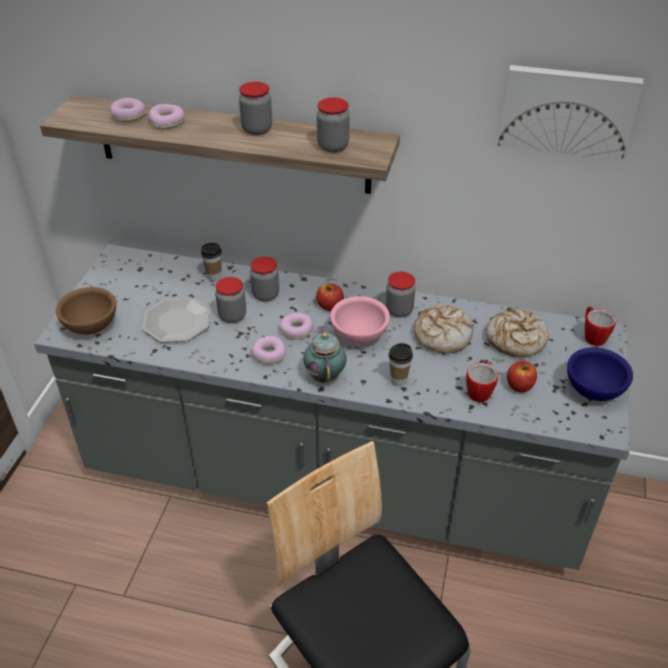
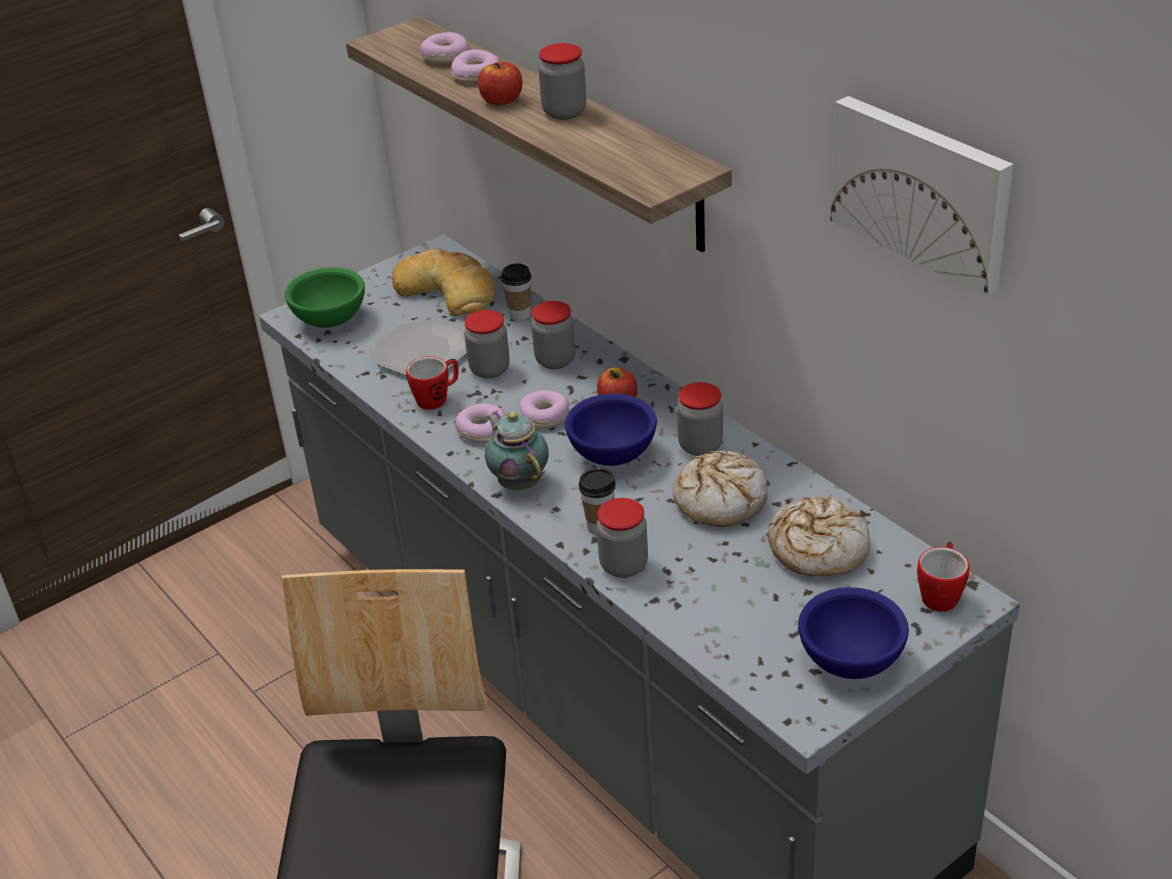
camera: 40 degrees right, 5 degrees down
brown bowl [56,287,116,335] -> green bowl [285,267,365,328]
teapot [304,326,347,383] -> teapot turned 60 degrees counterclockwise [485,410,549,490]
jar [317,98,350,153] -> jar moved to [597,498,648,578]
pink bowl [330,296,390,345] -> blue bowl [565,394,657,466]
mug [466,360,498,402] -> mug moved to [406,356,458,410]
apple [507,361,537,392] -> apple moved to [478,62,523,106]
none -> bread [392,249,495,316]

